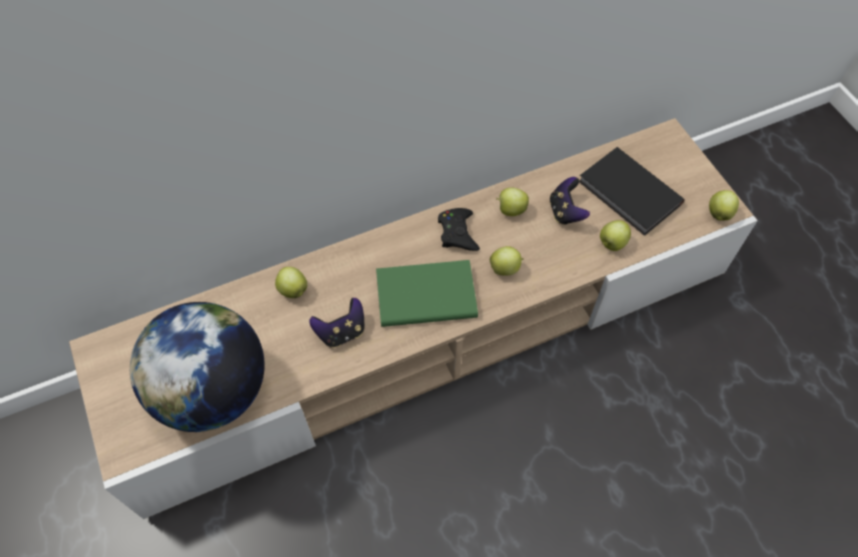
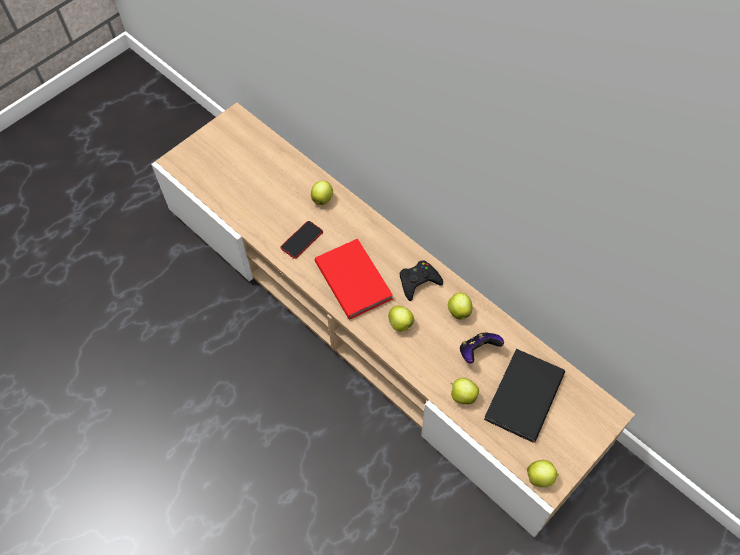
camera: 70 degrees right, 0 degrees up
globe [130,302,265,432] -> none
game controller [309,298,365,348] -> phone [281,221,323,259]
green book [376,260,478,327] -> red book [315,239,393,320]

